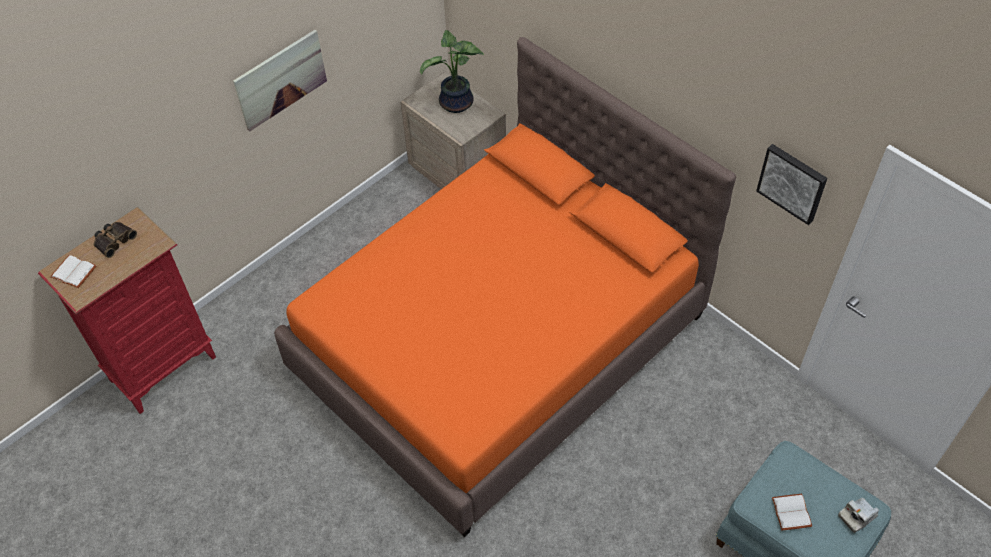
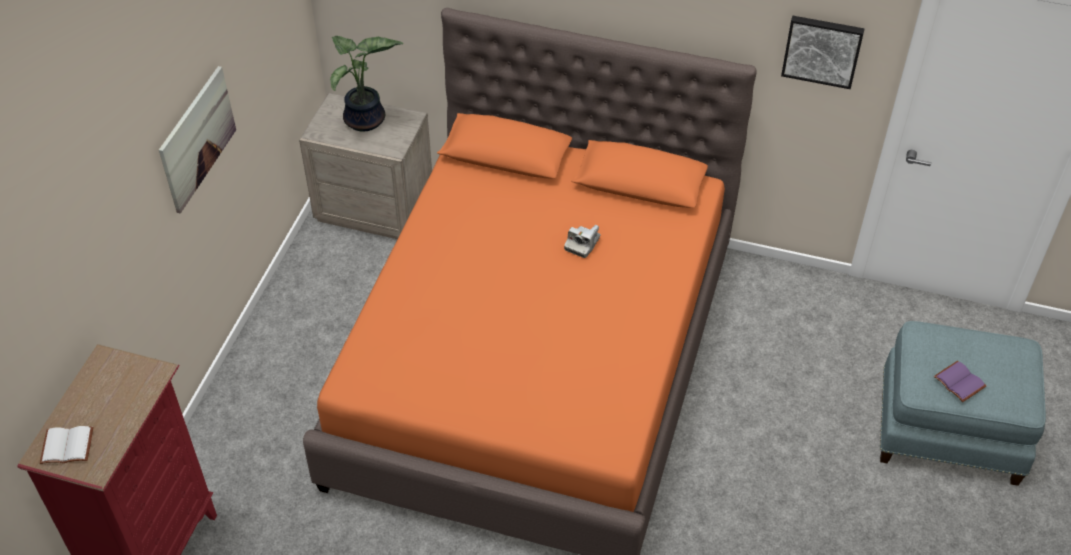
camera: 30 degrees left, 5 degrees down
binoculars [94,222,137,258] -> none
white book [772,494,812,531] -> purple book [934,361,986,402]
camera [838,498,879,533] -> camera moved to [564,225,601,258]

